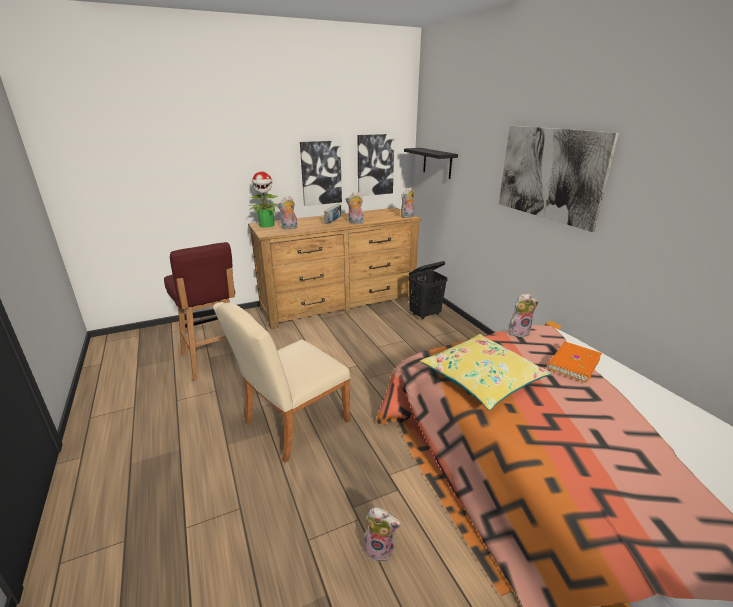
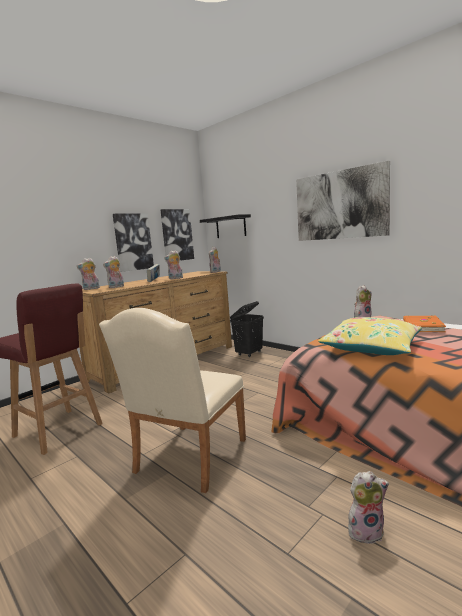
camera: 20 degrees left, 15 degrees down
potted plant [249,171,277,228] -> plush toy [77,258,100,290]

